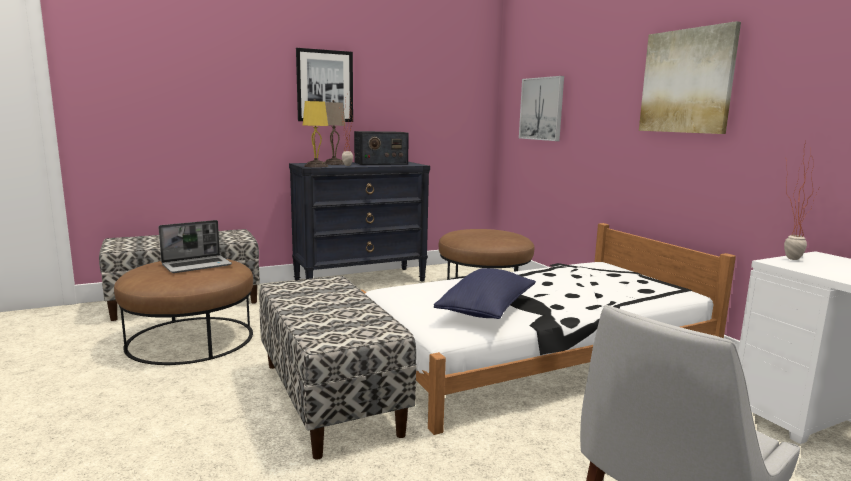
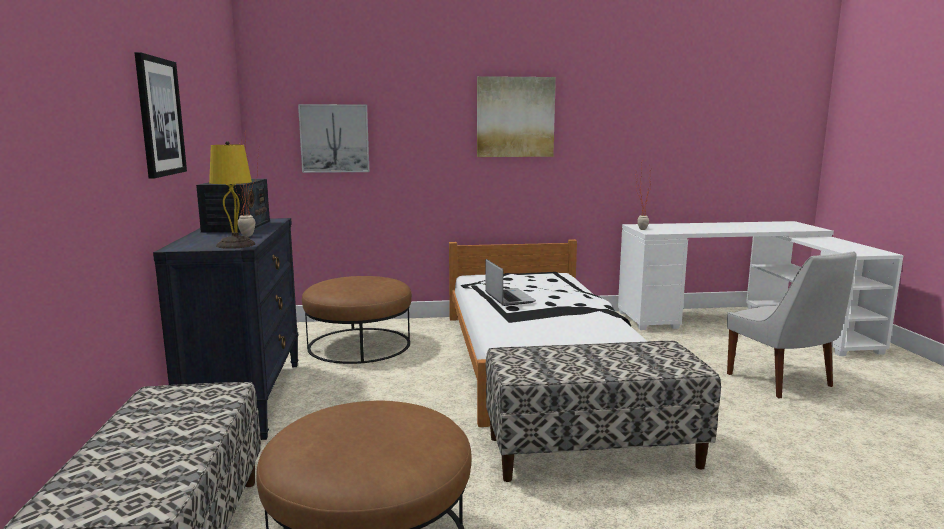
camera: 70 degrees left, 0 degrees up
laptop [158,220,232,273] -> laptop moved to [485,259,536,306]
beige table lamp [325,100,346,165] -> none
blue pillow [434,268,536,319] -> none

